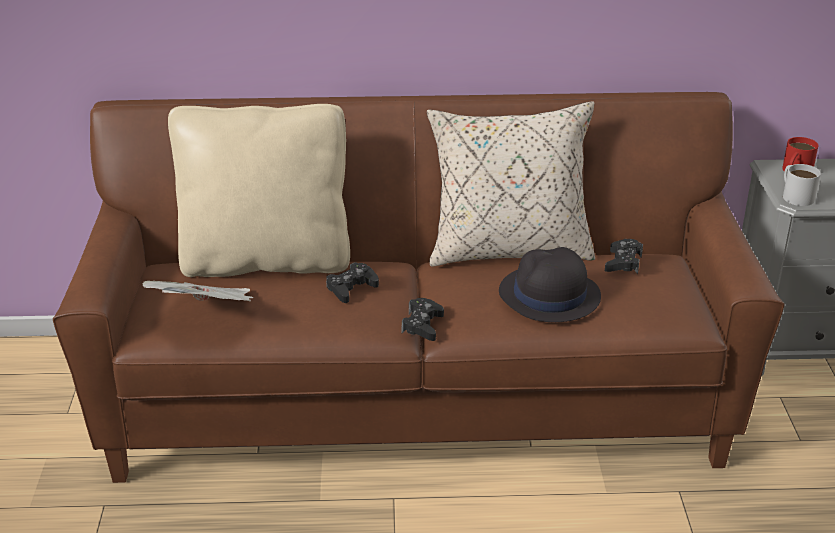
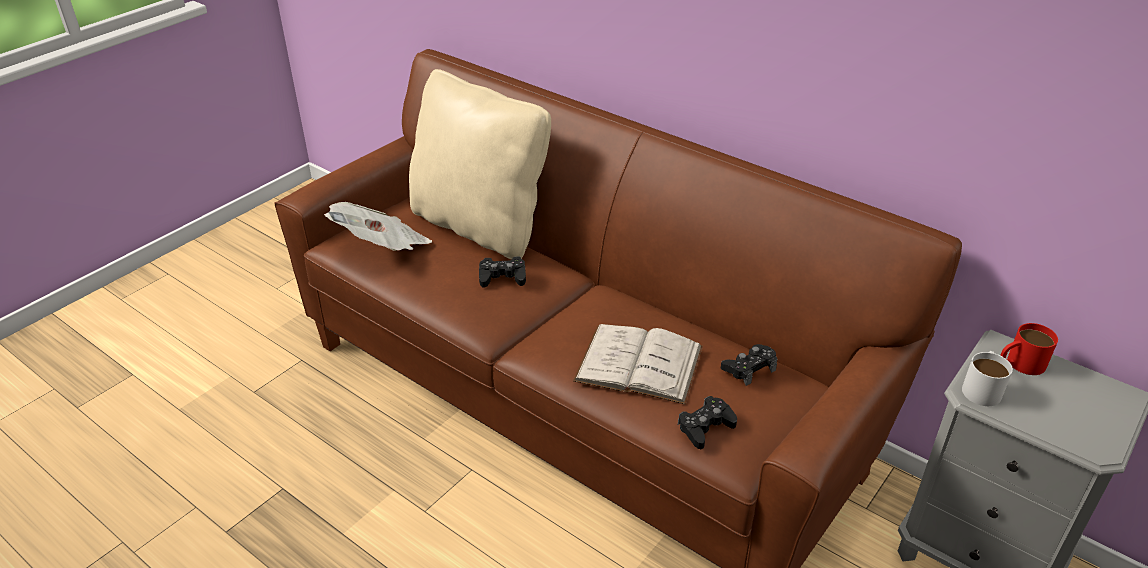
camera: 40 degrees right, 5 degrees up
black game controller [402,298,444,341] -> black game controller moved to [678,396,737,449]
beige pillow [427,101,595,266] -> none
black hat [499,247,601,322] -> white book [573,324,703,405]

